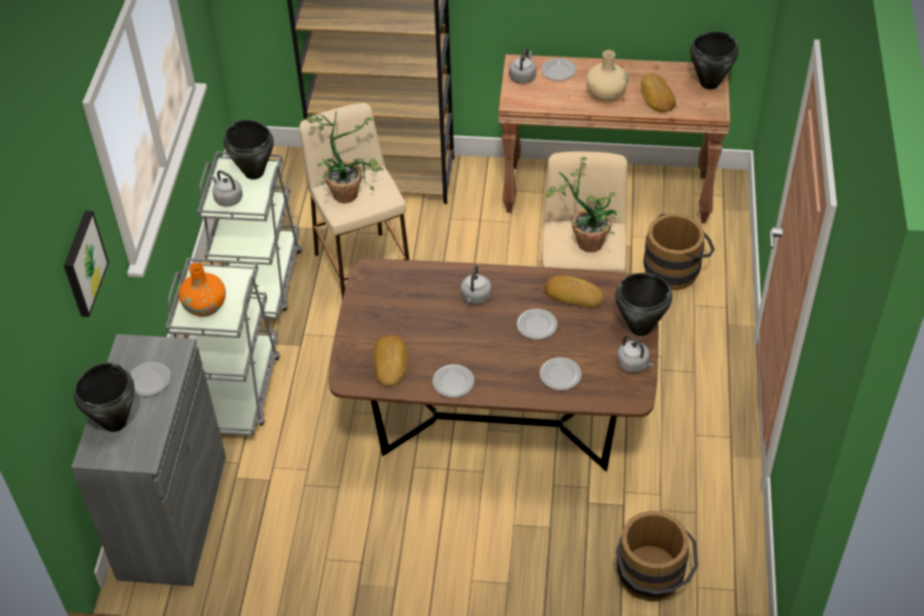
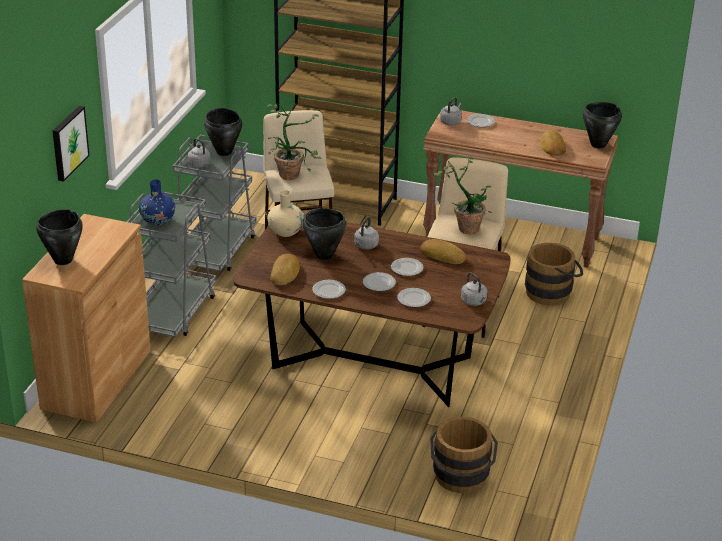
camera: 10 degrees right, 15 degrees down
grey cabinet [71,334,226,586] -> brown cabinet [22,214,151,423]
plate [130,362,171,396] -> plate moved to [363,272,396,291]
orange vase [179,263,226,317] -> blue vase [139,179,175,226]
beige vase [586,50,628,102] -> beige vase moved to [268,190,304,237]
black cooking pot [615,273,672,336] -> black cooking pot moved to [303,208,347,260]

